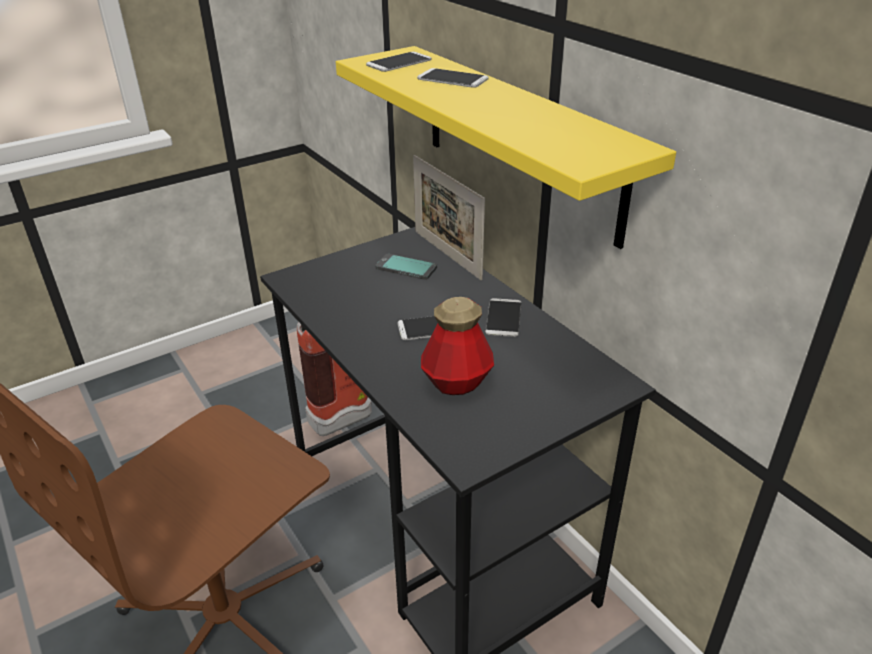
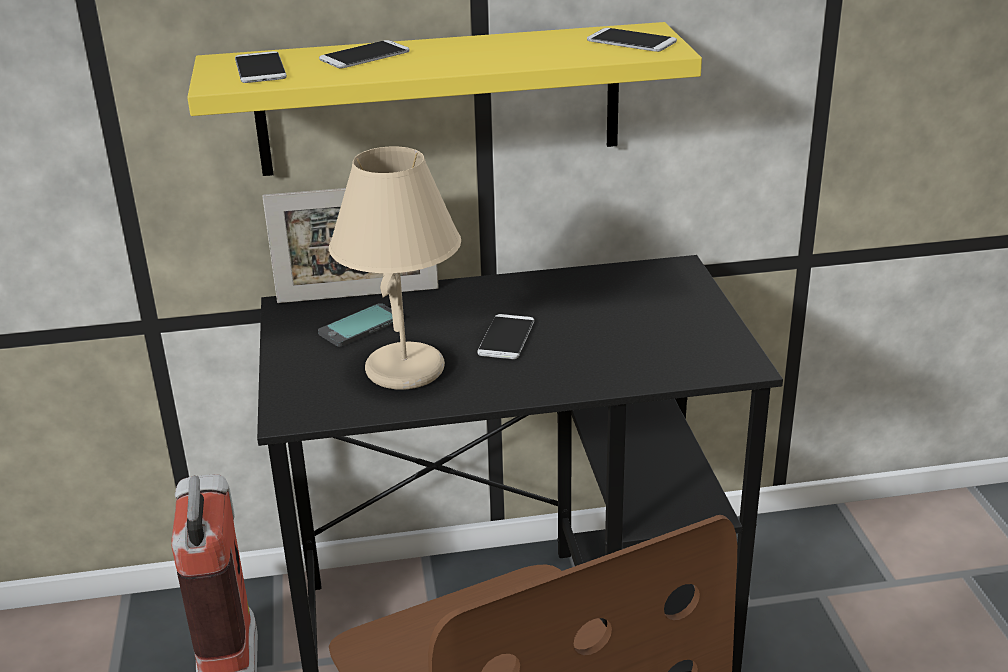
camera: 65 degrees left, 5 degrees down
bottle [421,297,494,395] -> none
phone [485,298,521,337] -> phone moved to [587,28,677,52]
none -> beige table lamp [329,146,461,389]

